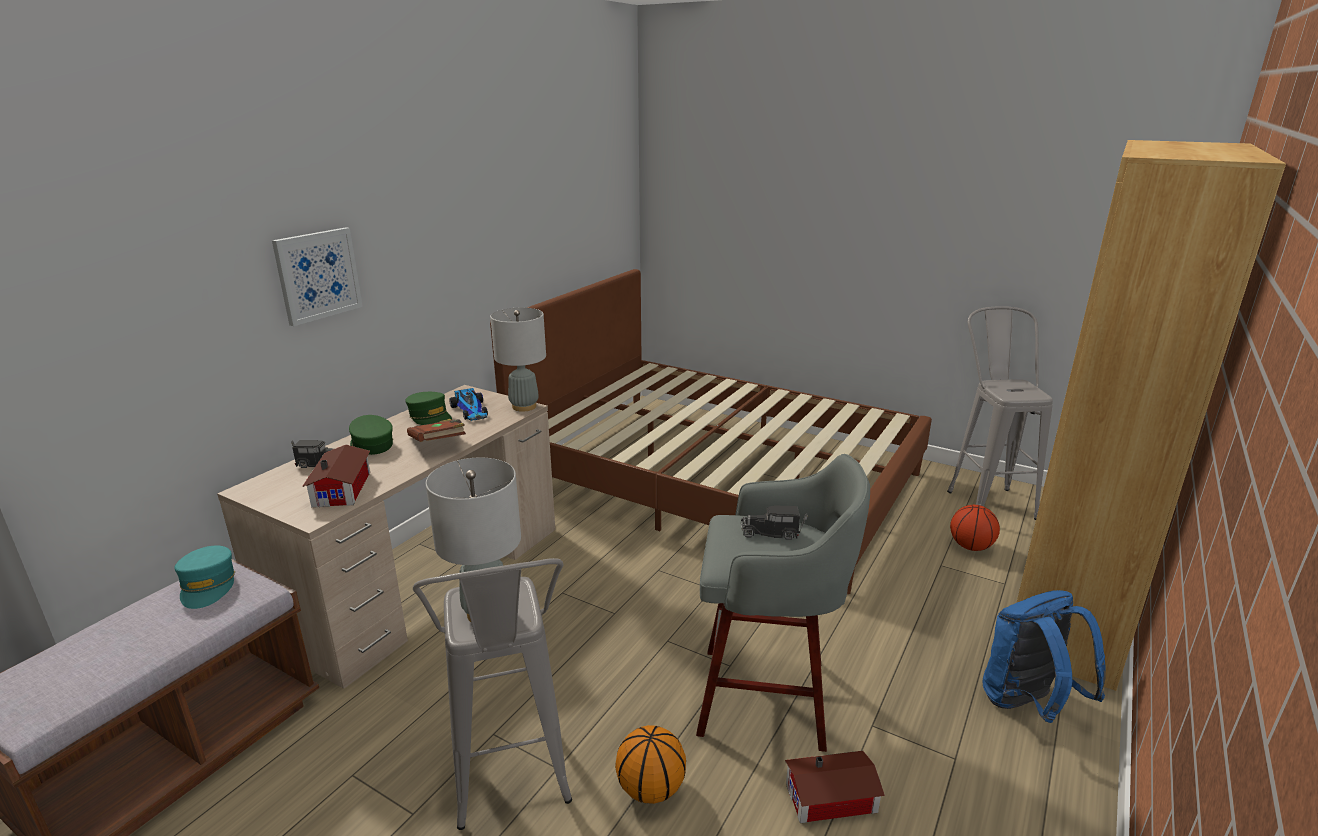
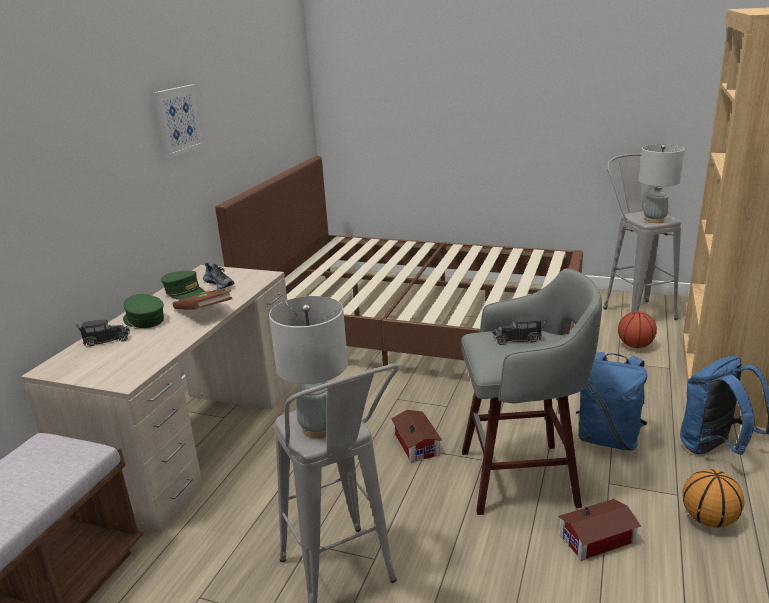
camera: 10 degrees left, 0 degrees up
turquoise cap [174,545,235,609] -> none
picture [272,227,363,326] -> picture moved to [153,84,205,158]
toy house [302,445,370,507] -> toy house moved to [391,410,442,463]
toy car [449,388,488,421] -> shoe [203,263,235,289]
grey table lamp [490,308,546,412] -> grey table lamp moved to [639,144,685,223]
basketball [615,725,686,804] -> basketball moved to [682,469,745,528]
none -> blue backpack [576,352,648,450]

